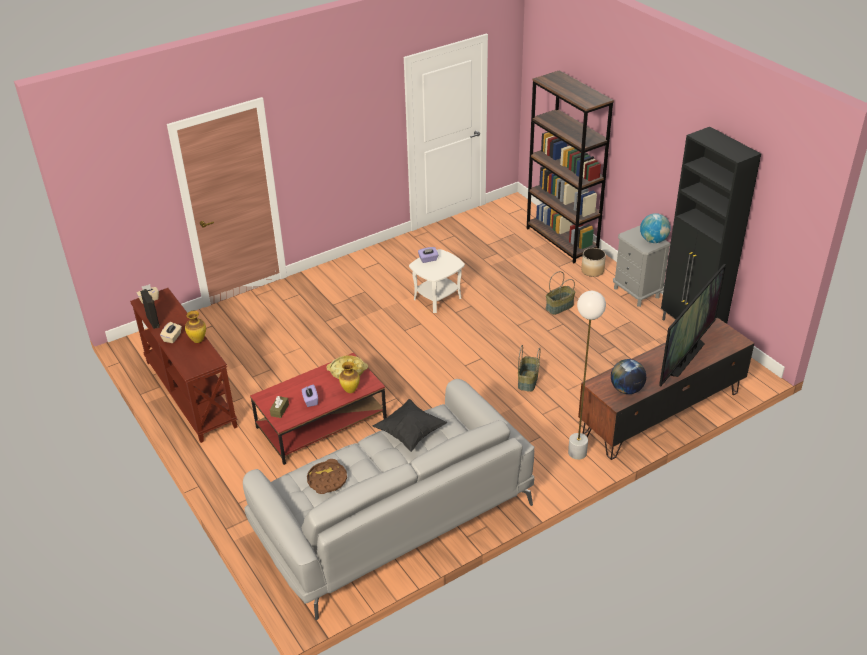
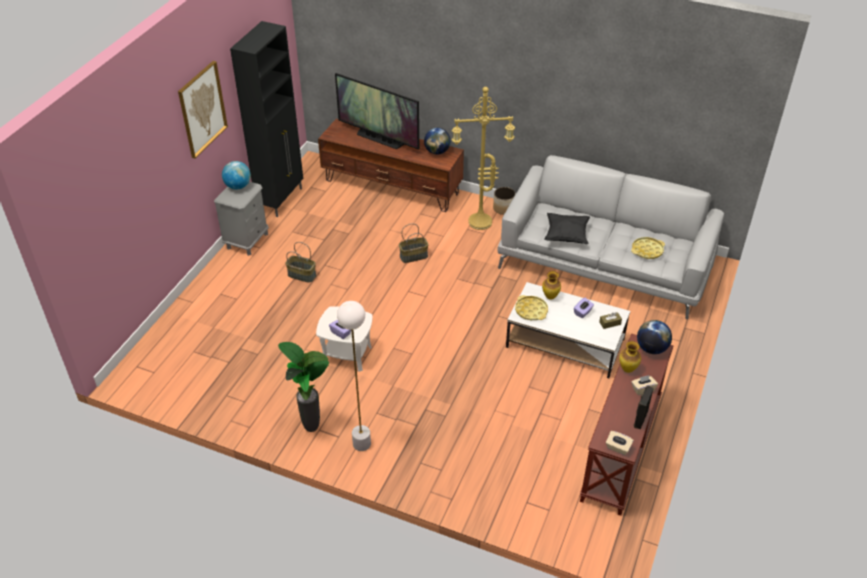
camera: 125 degrees left, 5 degrees up
red coffee table [250,353,387,465] -> white coffee table [506,282,630,378]
brown tray [307,459,347,494] -> yellow tray [631,237,665,259]
brown bookcase [527,70,614,263] -> none
white floor lamp [568,291,606,460] -> white floor lamp moved to [337,301,371,451]
planter [581,248,606,277] -> planter moved to [493,187,516,215]
television [659,264,726,386] -> television turned 150 degrees counterclockwise [335,73,419,150]
none -> picture [178,61,228,158]
none -> potted plant [278,342,329,432]
none -> yellow floor lamp [451,87,515,230]
none -> globe [637,320,672,354]

